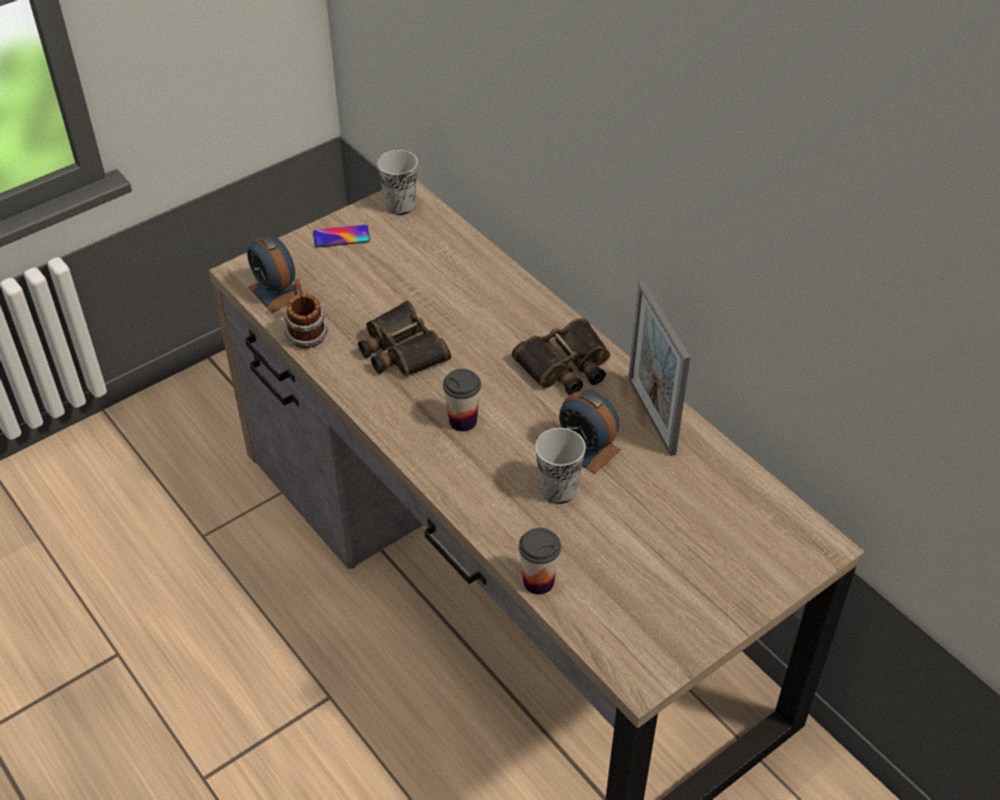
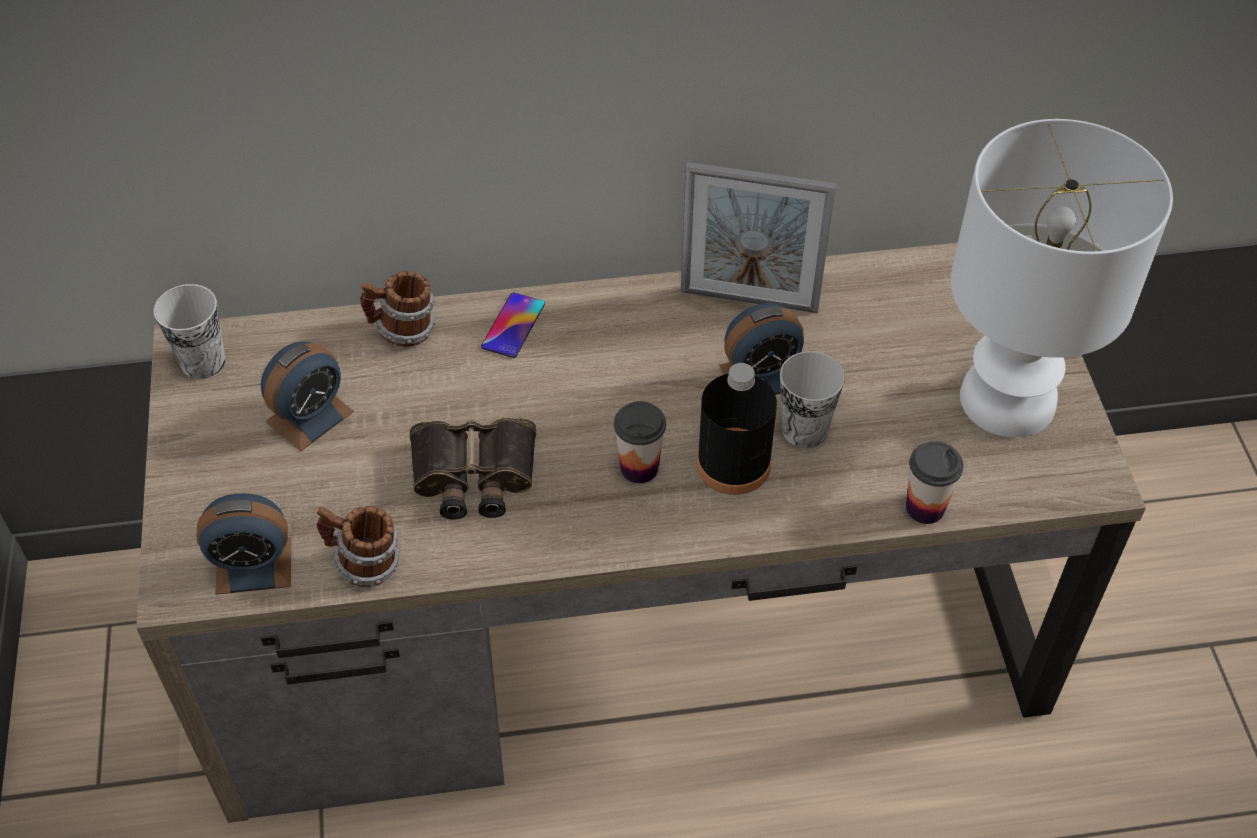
camera: 60 degrees left, 5 degrees up
phone [313,225,370,248] -> phone moved to [481,293,545,358]
binoculars [512,318,611,395] -> none
none -> alarm clock [261,342,354,451]
none -> mug [360,271,435,347]
none -> black bottle [697,363,777,495]
none -> white table lamp [950,119,1173,437]

